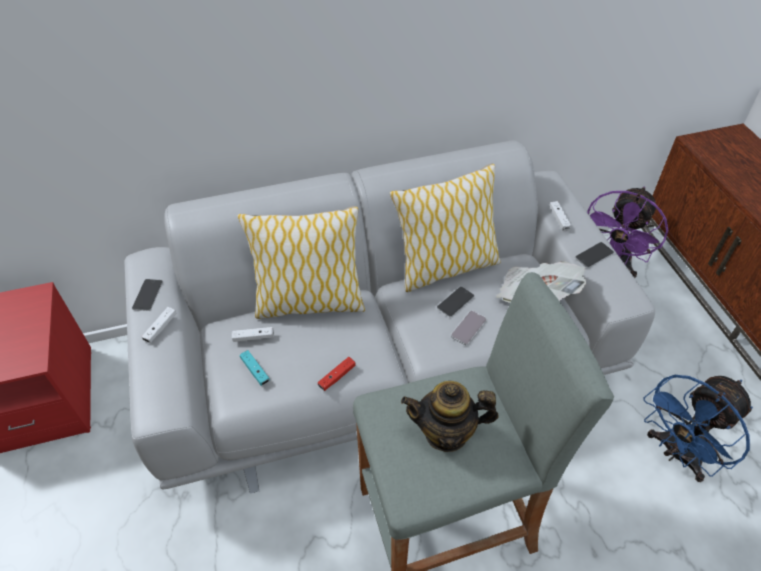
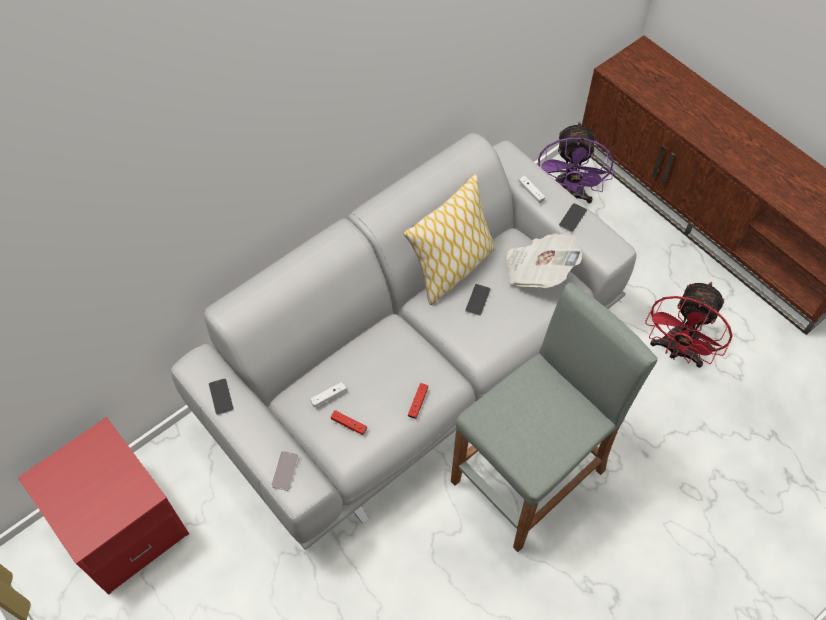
camera: 25 degrees left, 10 degrees up
white game controller [142,307,177,343] -> none
pillow [237,206,365,319] -> none
turquoise game controller [240,350,270,386] -> red game controller [331,410,367,435]
teapot [401,381,499,452] -> none
phone [451,311,487,345] -> phone moved to [271,451,299,491]
blue fan [644,375,753,482] -> red fan [645,282,732,368]

